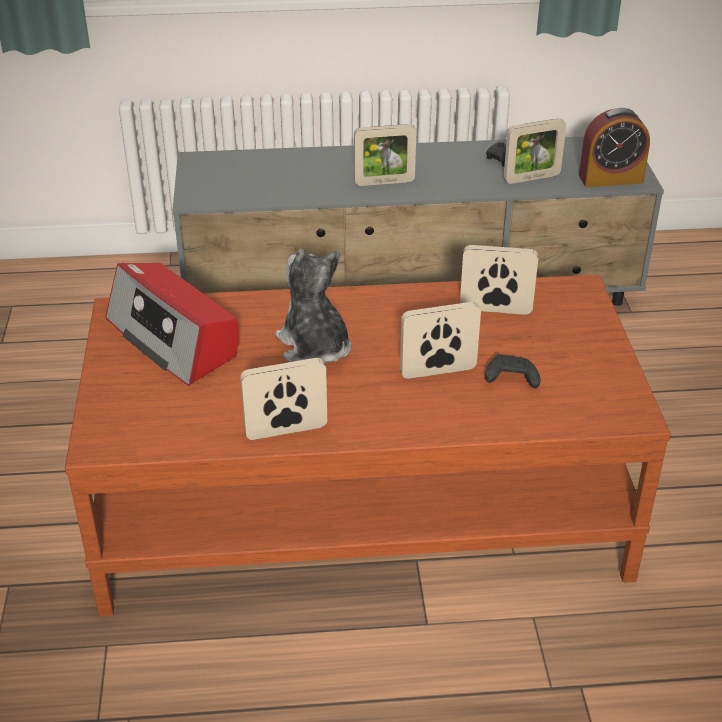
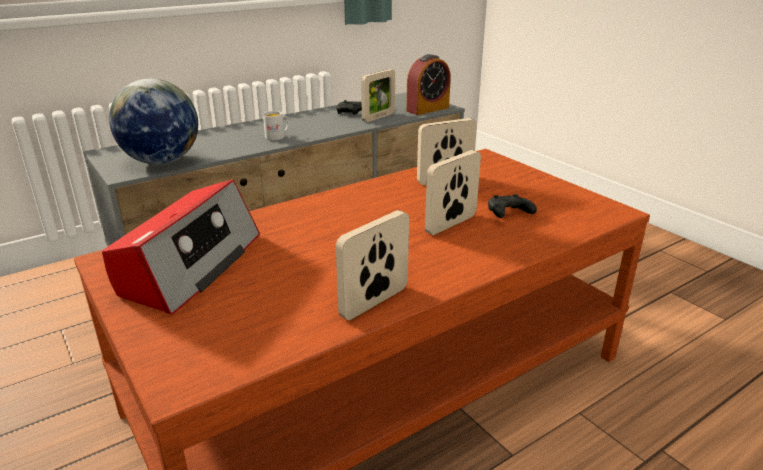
camera: 30 degrees left, 10 degrees down
radio [105,263,239,386] -> radio turned 90 degrees counterclockwise [102,180,260,315]
plush toy [275,249,352,363] -> none
picture frame [354,124,416,186] -> white mug [263,111,289,140]
none -> globe [109,79,198,165]

